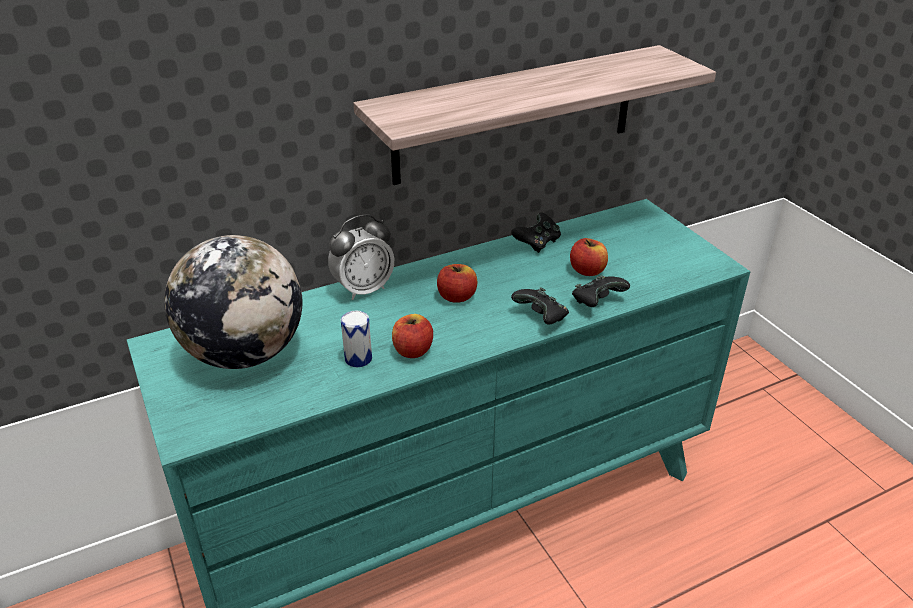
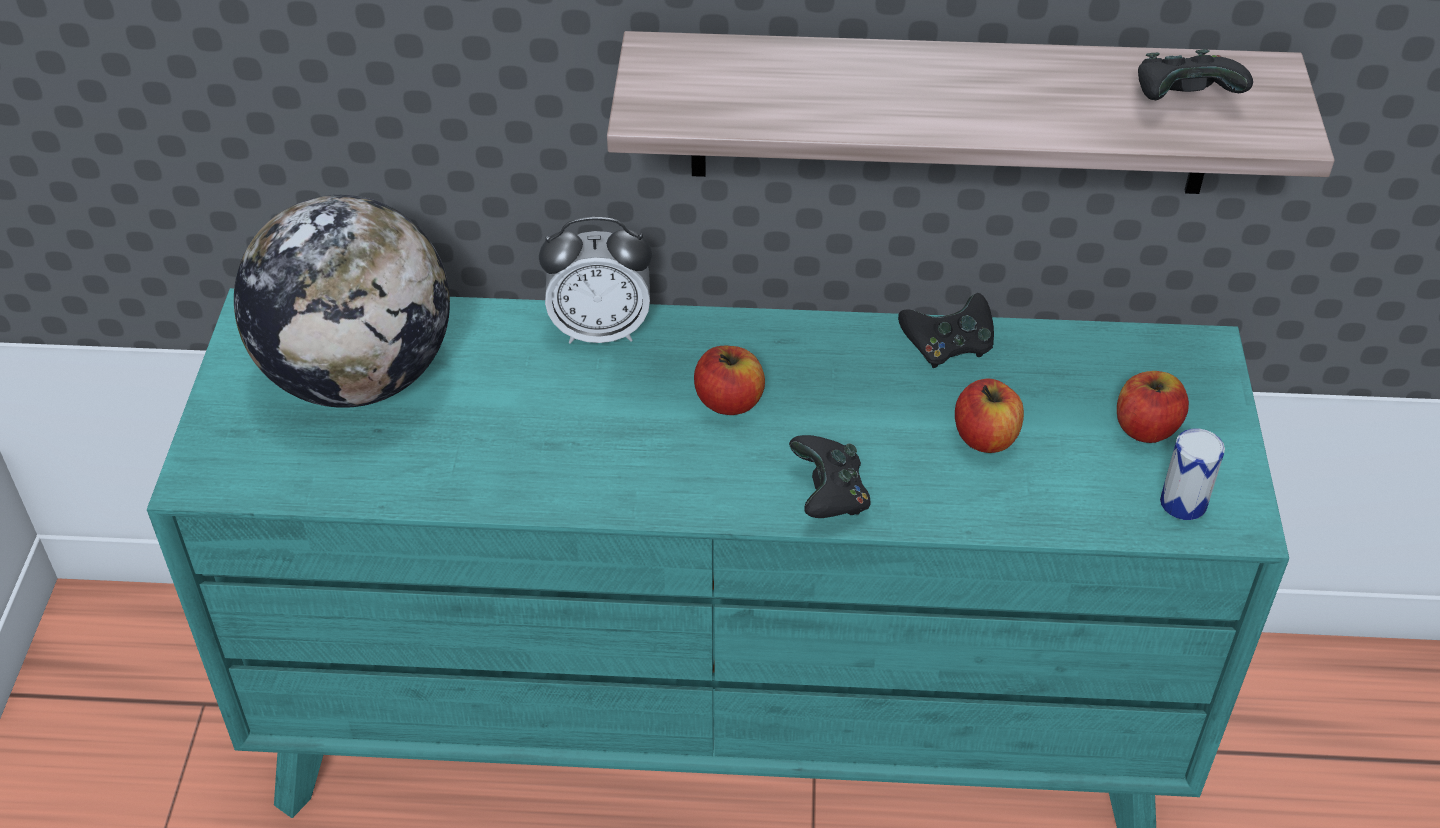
camera: 30 degrees right, 10 degrees up
can [341,310,372,367] -> can moved to [1160,429,1225,520]
apple [392,314,433,358] -> apple moved to [1117,371,1189,443]
black game controller [572,275,630,307] -> black game controller moved to [1138,50,1253,100]

